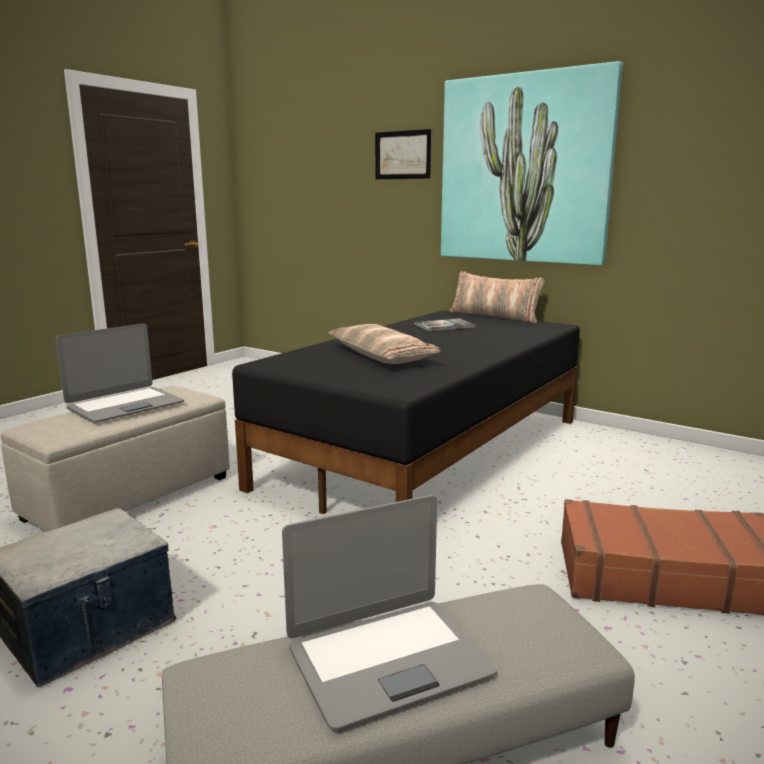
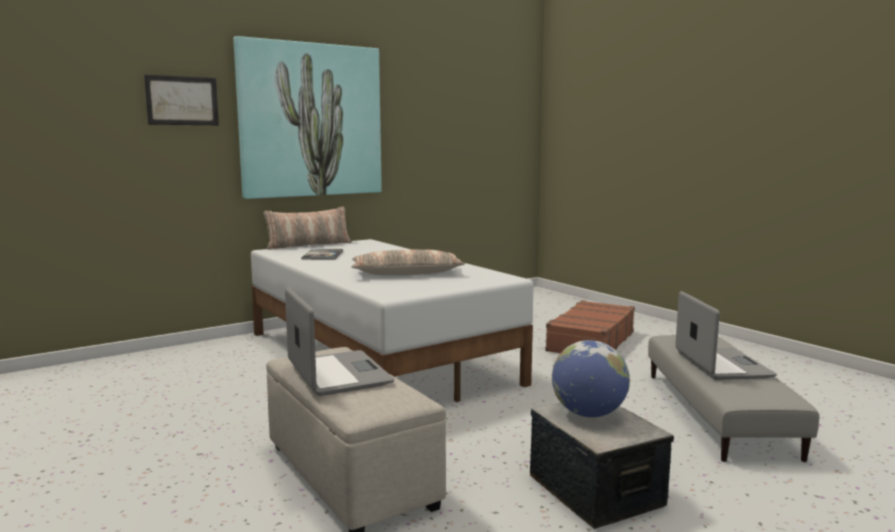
camera: 70 degrees left, 5 degrees down
black bed [232,310,580,514] -> white bed [251,239,533,402]
none -> globe [552,340,630,417]

